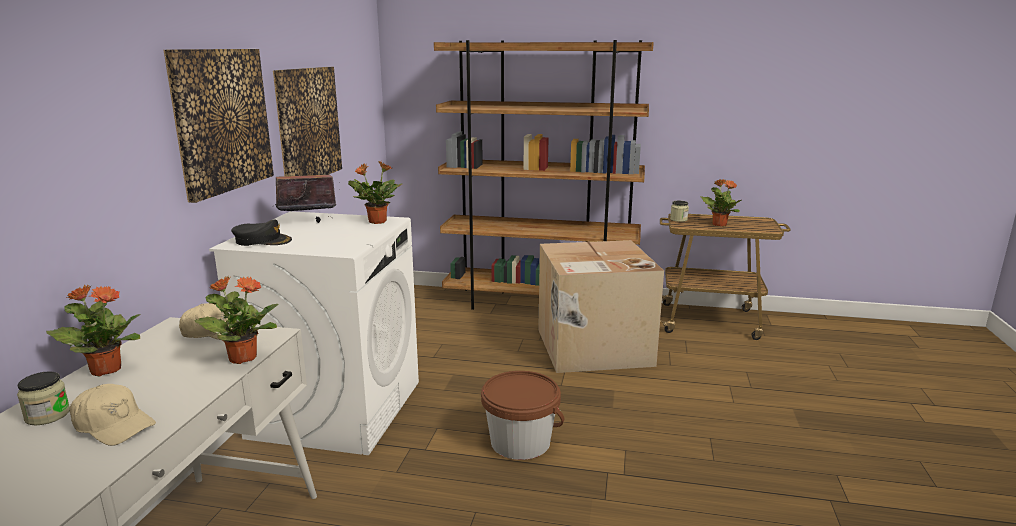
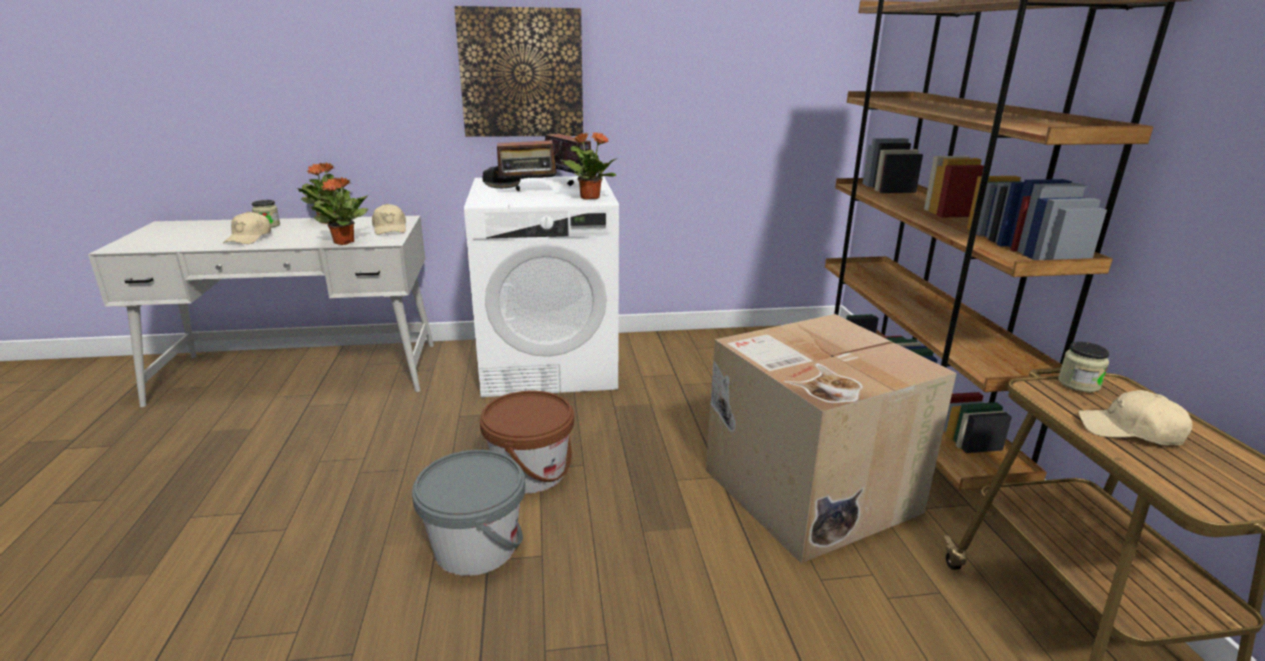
camera: 70 degrees right, 5 degrees up
picture [273,67,342,176] -> none
potted plant [701,179,741,227] -> beige cap [1078,390,1193,445]
none -> grey bucket [412,450,525,576]
none -> radio [497,128,558,191]

